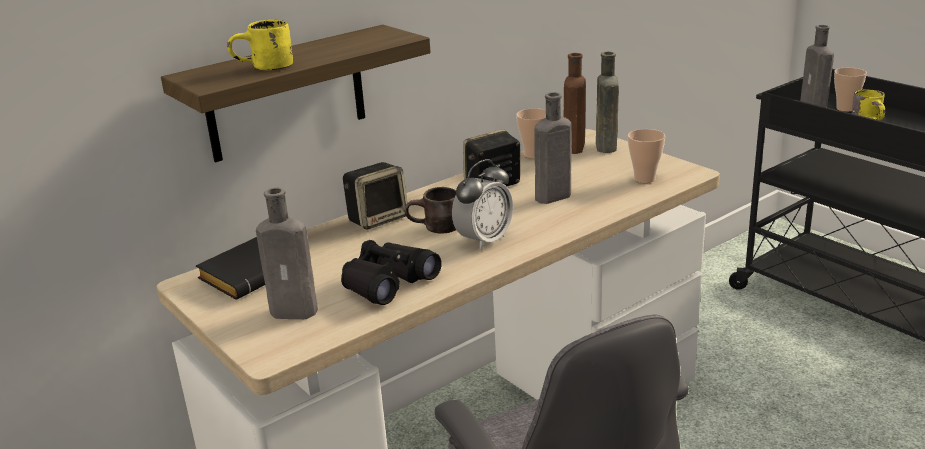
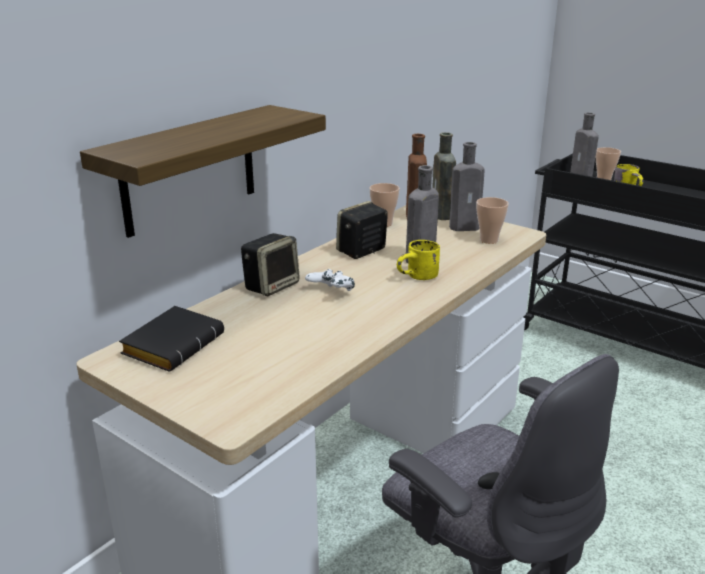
camera: 15 degrees left, 0 degrees up
yellow mug [227,20,293,70] -> yellow mug moved to [397,240,440,280]
grey bottle [256,188,318,319] -> grey bottle moved to [449,142,485,231]
black binoculars [341,240,442,305] -> none
brown mug [404,187,456,234] -> white game controller [305,269,355,291]
alarm clock [452,159,513,250] -> none

